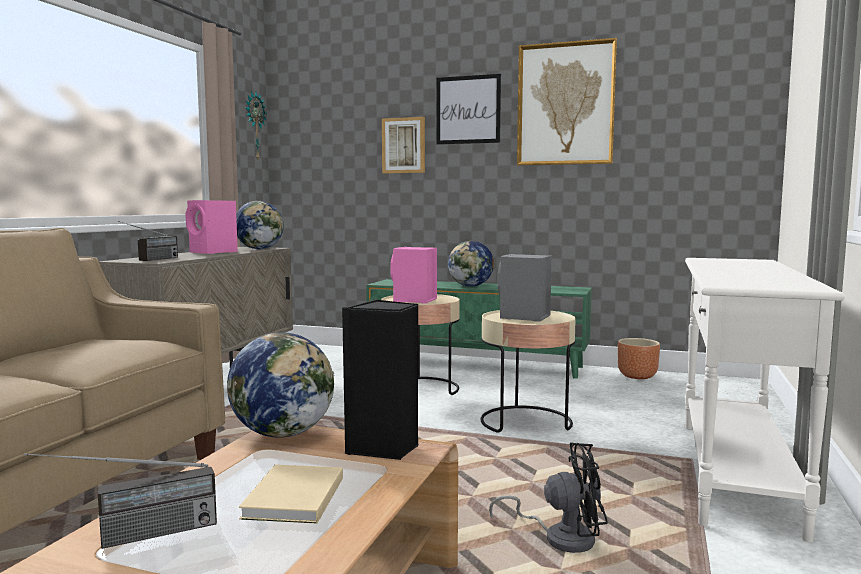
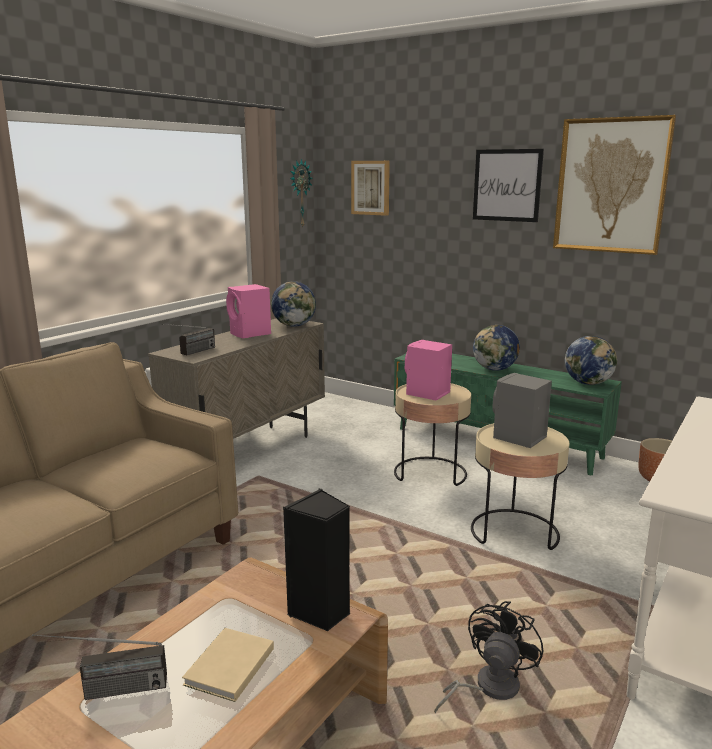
camera: 15 degrees right, 10 degrees up
globe [227,332,334,438] -> globe moved to [565,336,617,385]
picture [382,117,425,173] -> picture moved to [351,161,390,216]
black fan [489,442,608,553] -> black fan turned 75 degrees counterclockwise [434,601,543,713]

